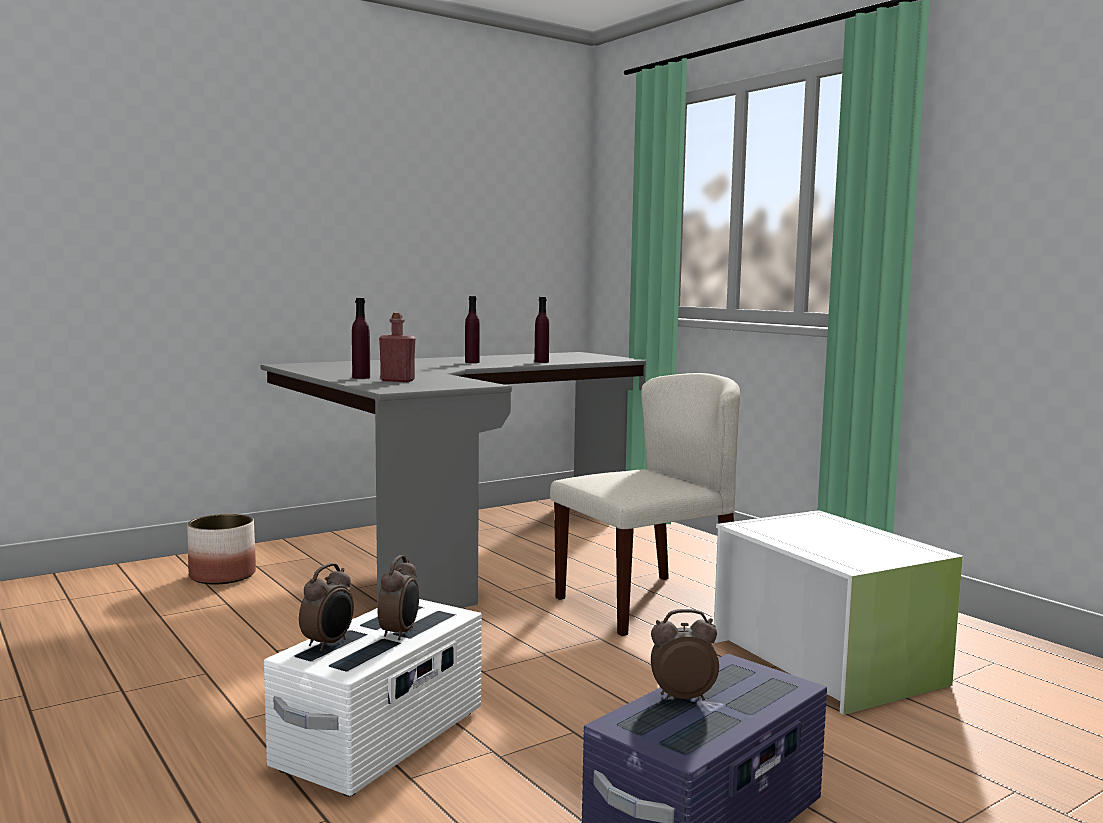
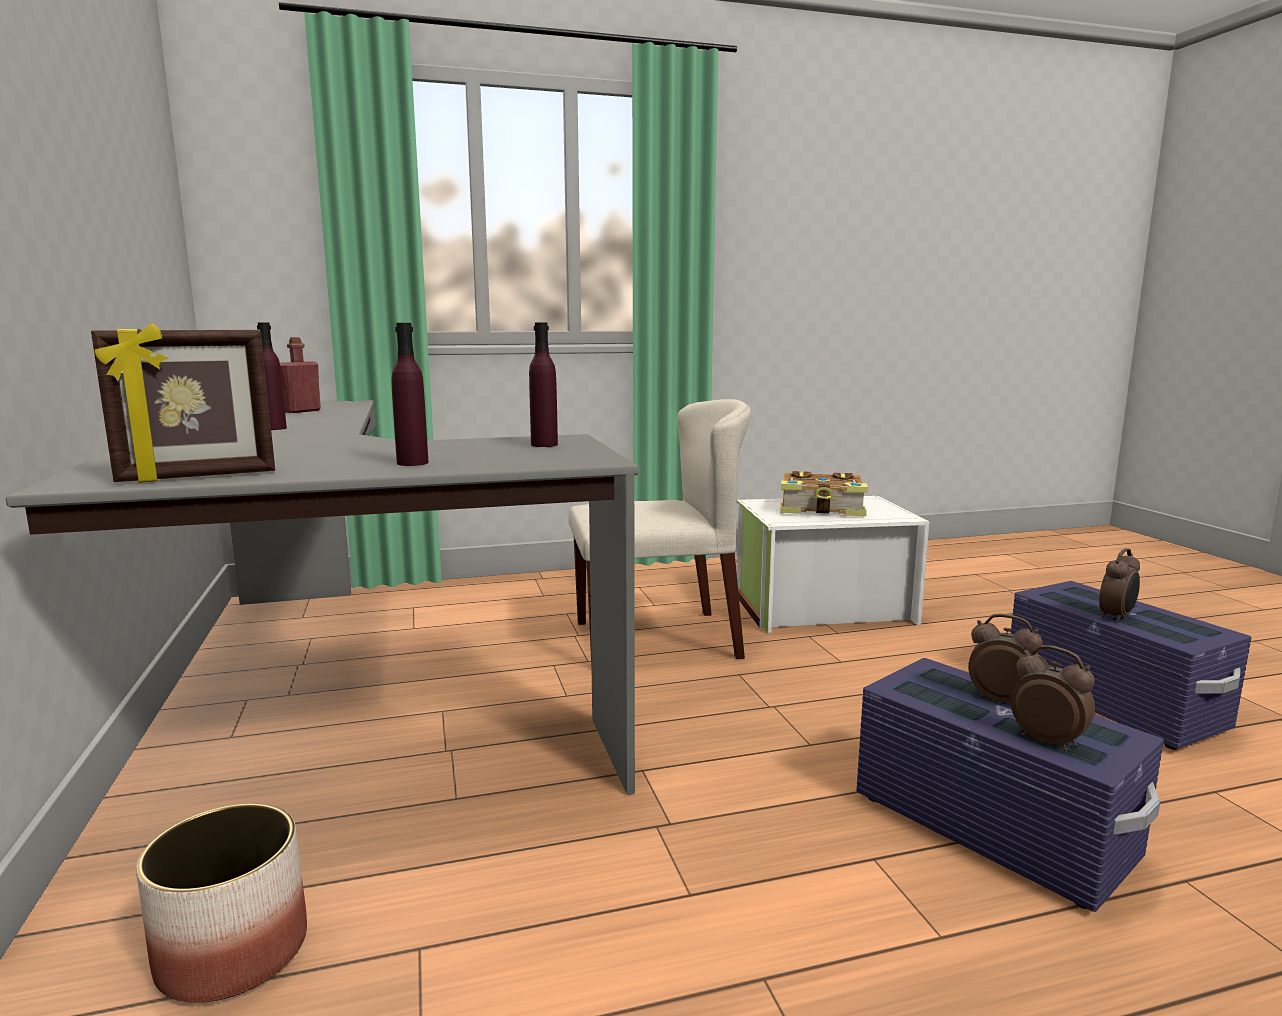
camera: 70 degrees left, 5 degrees up
white storage box [264,599,482,796] -> purple storage box [856,658,1164,912]
red bottle [379,313,415,382] -> red bottle moved to [280,337,321,413]
purple bottle [535,297,549,363] -> purple bottle moved to [529,322,558,447]
beige chair [550,373,740,636] -> beige chair turned 90 degrees clockwise [568,399,751,667]
alarm clock [651,609,719,701] -> alarm clock turned 150 degrees counterclockwise [1099,548,1140,623]
none -> picture frame [91,323,275,483]
none -> book [780,471,868,516]

